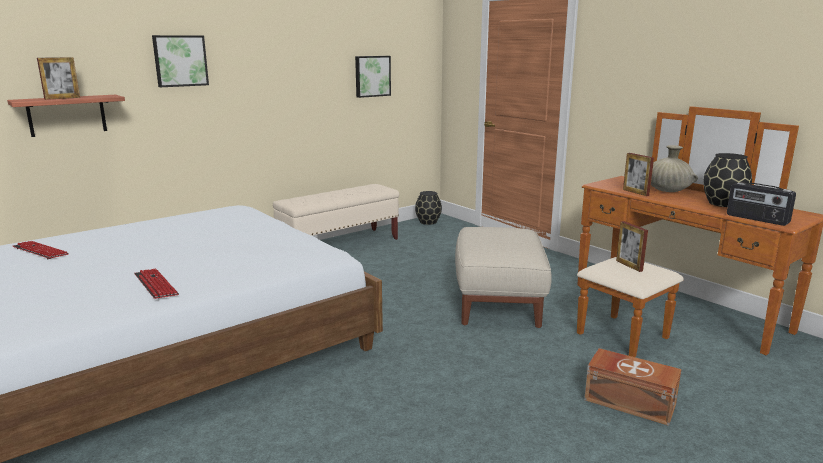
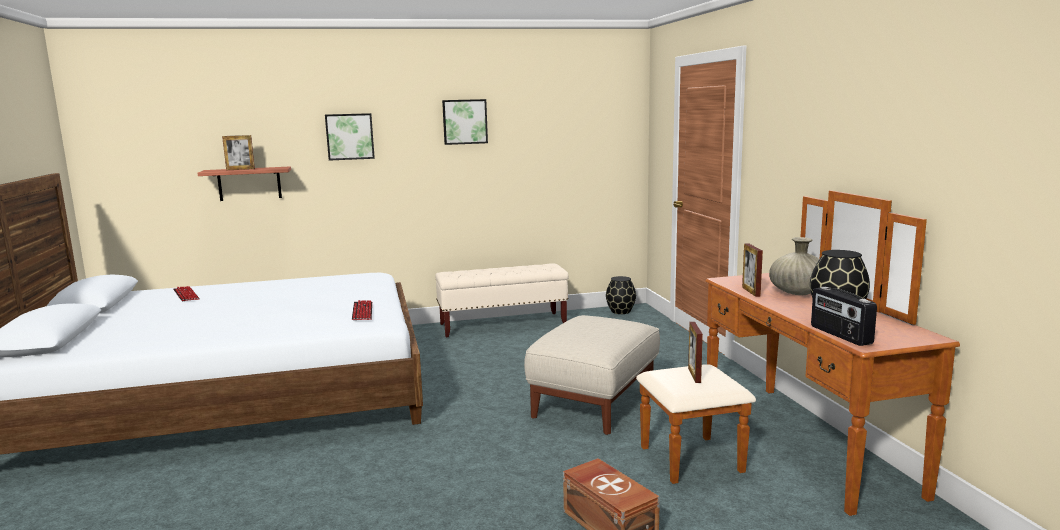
camera: 25 degrees right, 5 degrees down
keyboard [134,269,179,299] -> keyboard moved to [352,300,372,320]
picture [355,56,391,98] -> picture moved to [442,99,488,145]

